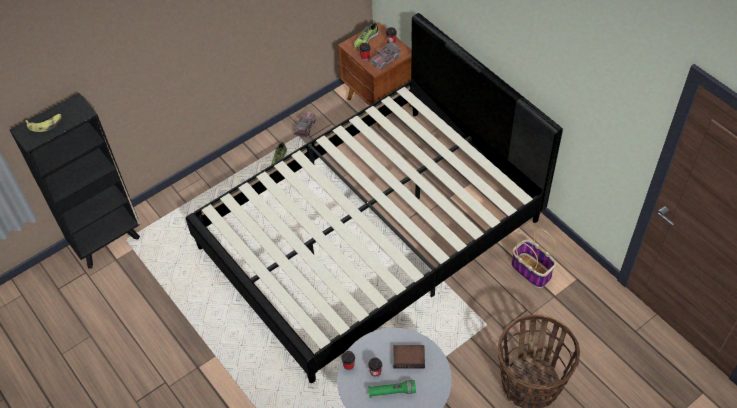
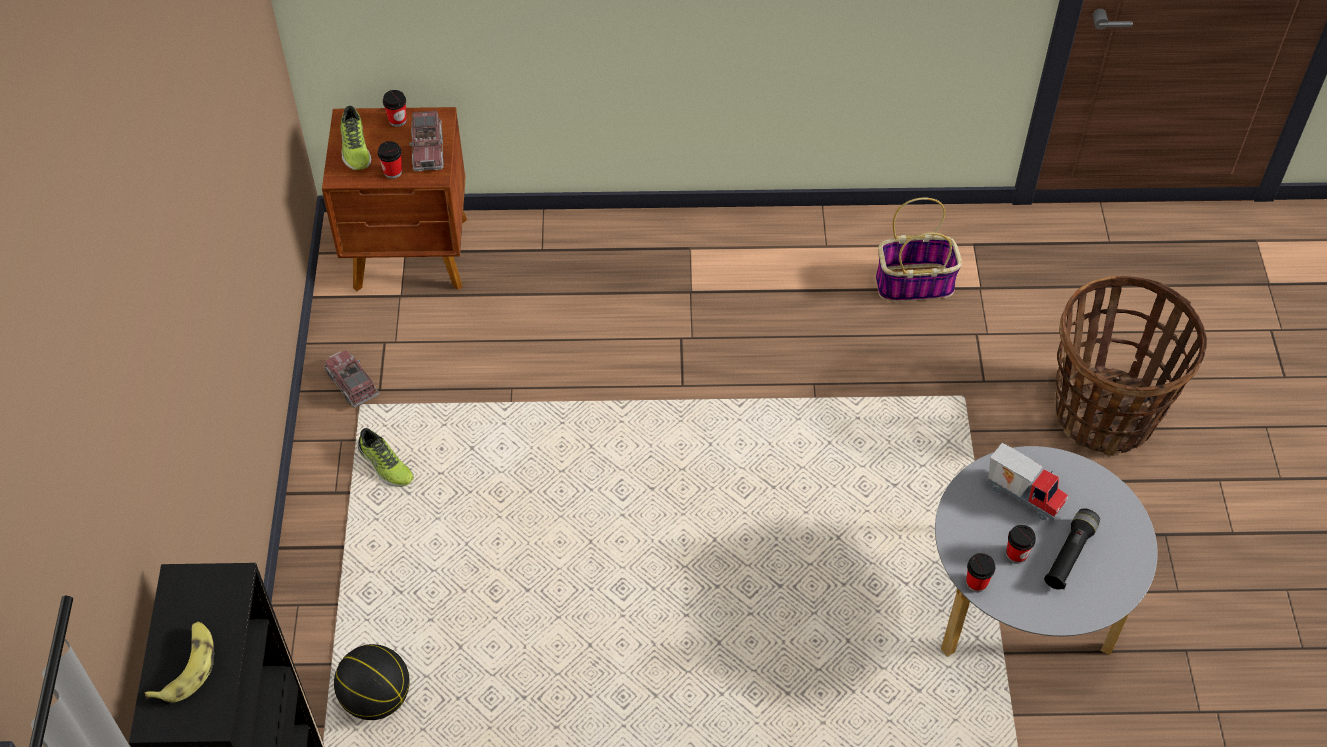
camera: 55 degrees left, 0 degrees up
black bed [186,13,563,383] -> none
green flashlight [368,380,416,398] -> black flashlight [1044,508,1100,590]
book [394,345,425,369] -> toy truck [988,443,1068,521]
none -> basketball [334,644,410,720]

